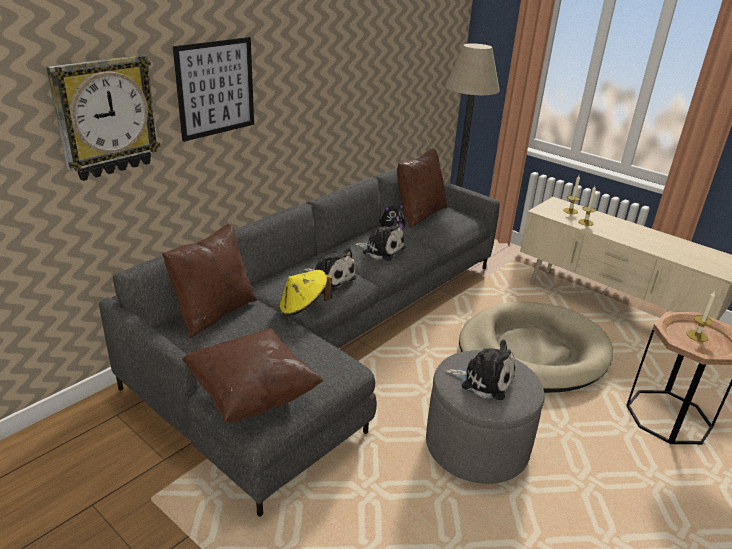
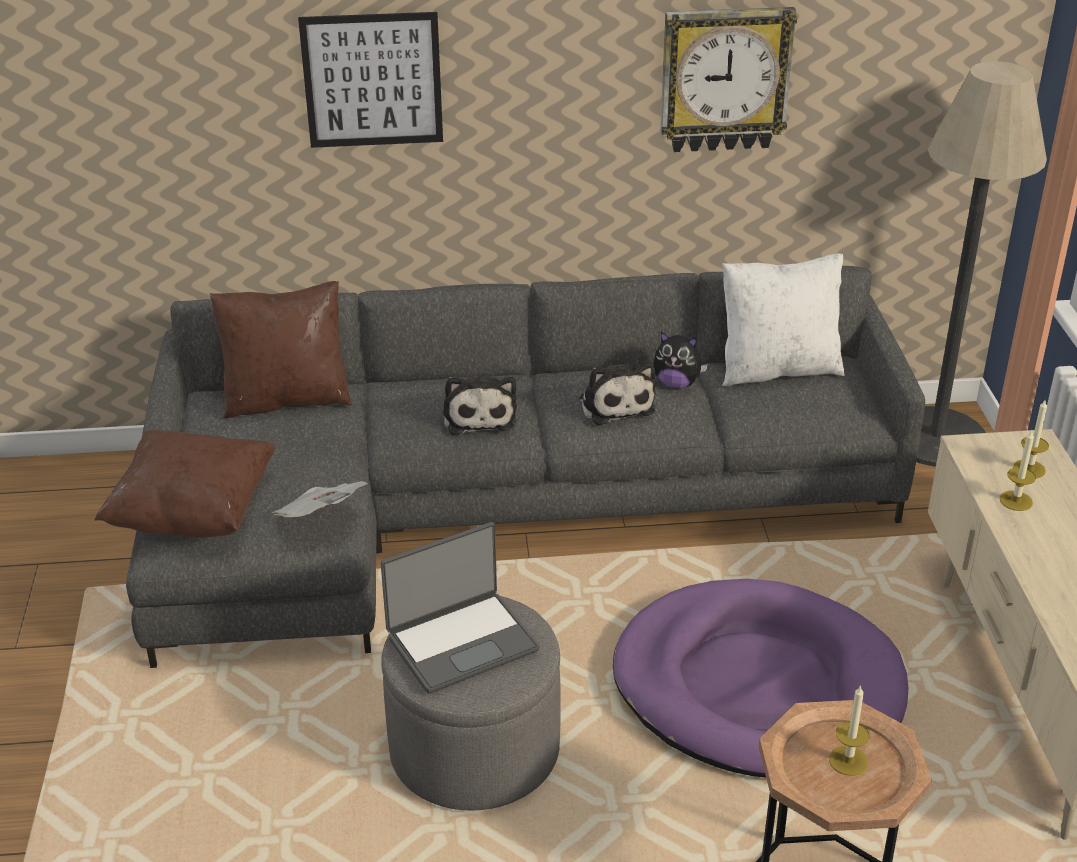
camera: 45 degrees right, 5 degrees up
wall clock [46,55,161,181] -> wall clock moved to [660,7,797,152]
yellow hat [279,270,332,316] -> none
brown pillow [397,148,448,228] -> white pillow [722,254,845,386]
plush toy [445,340,515,400] -> laptop [381,522,540,694]
beige dog bed [459,302,613,393] -> purple dog bed [613,579,908,778]
none -> newspaper [272,481,368,517]

